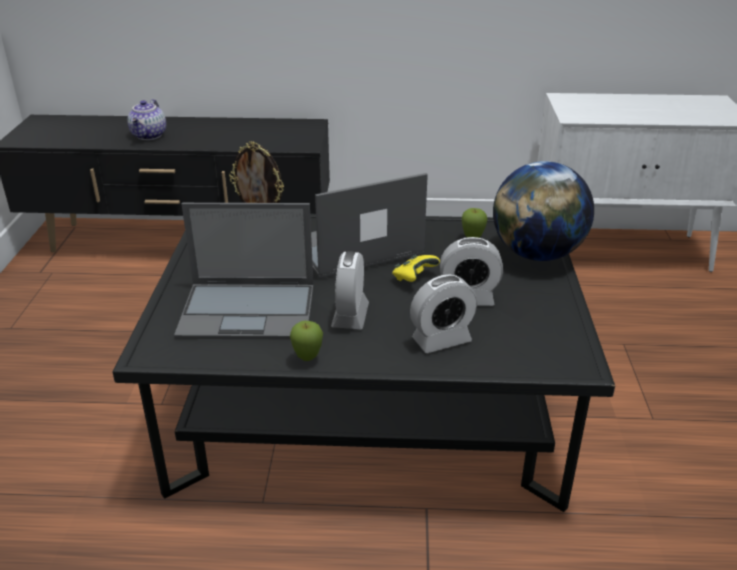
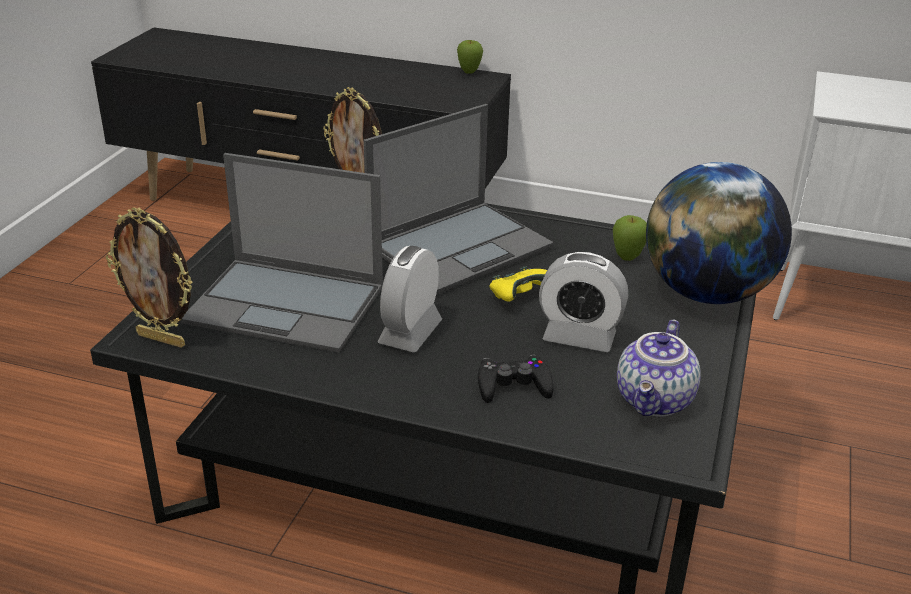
camera: 15 degrees right, 0 degrees up
teapot [127,99,166,140] -> teapot moved to [617,319,701,417]
apple [290,321,323,361] -> apple moved to [457,40,483,74]
laptop [311,173,428,279] -> laptop turned 150 degrees clockwise [364,104,554,295]
alarm clock [410,274,477,353] -> black game controller [478,355,553,403]
none -> picture frame [106,207,193,348]

